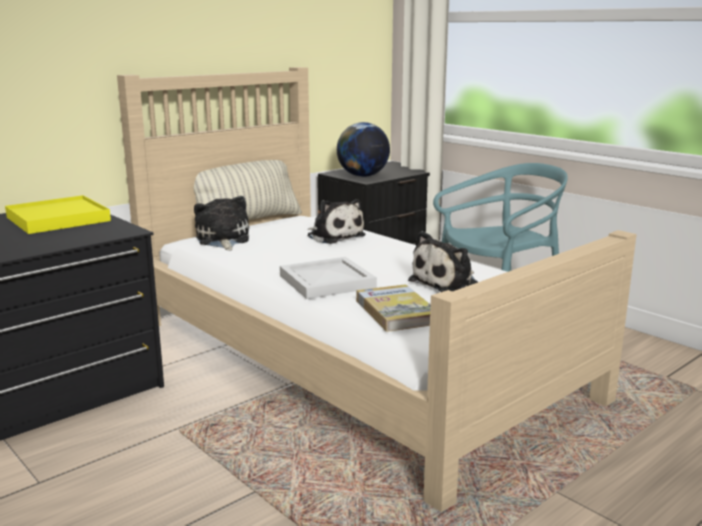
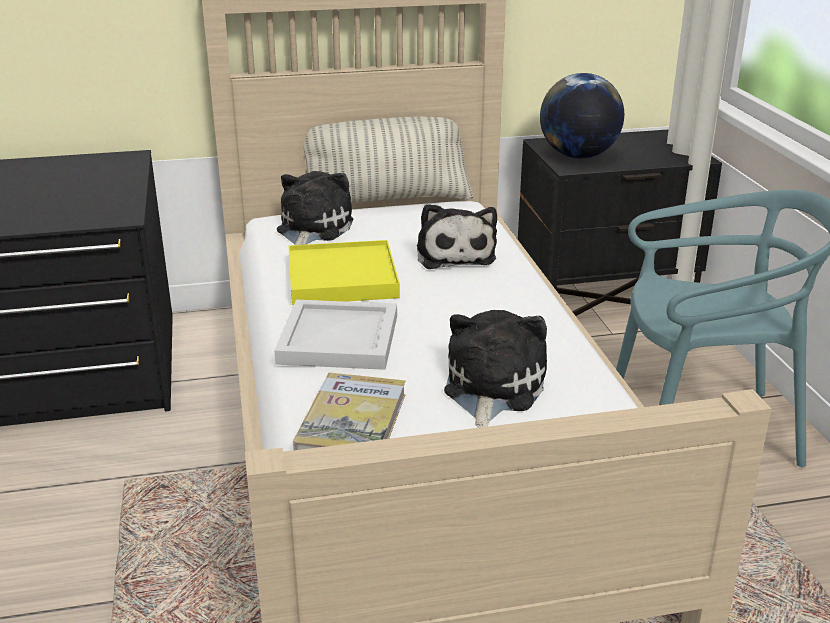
camera: 30 degrees right, 10 degrees up
yellow tray [5,195,111,234] -> yellow tray moved to [288,240,400,305]
plush toy [408,231,478,292] -> plush toy turned 120 degrees clockwise [444,310,547,428]

